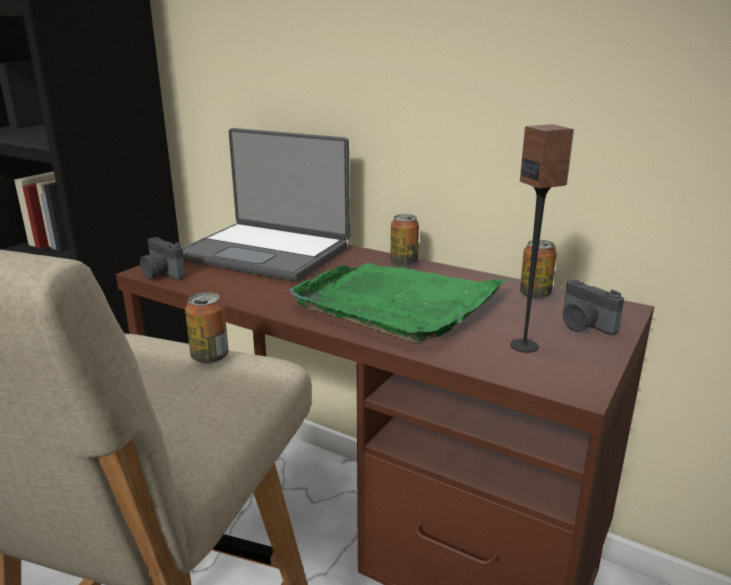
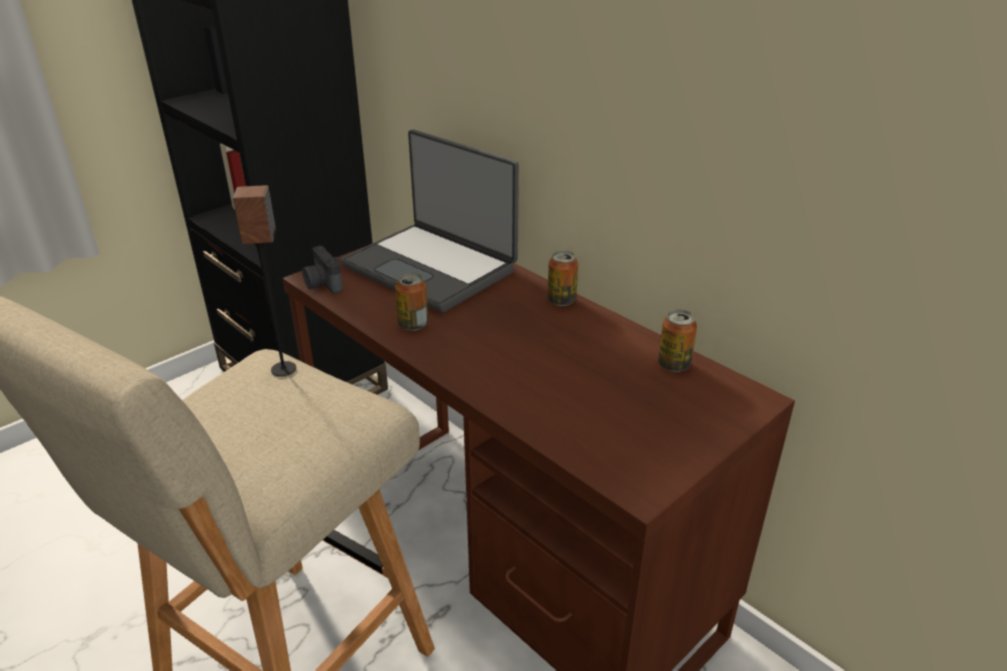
camera: 15 degrees right, 10 degrees up
can [185,292,229,364] -> can moved to [395,273,428,331]
green tray [289,263,508,343] -> none
speaker [510,124,574,353] -> speaker moved to [233,185,296,376]
camera [563,280,624,335] -> none

